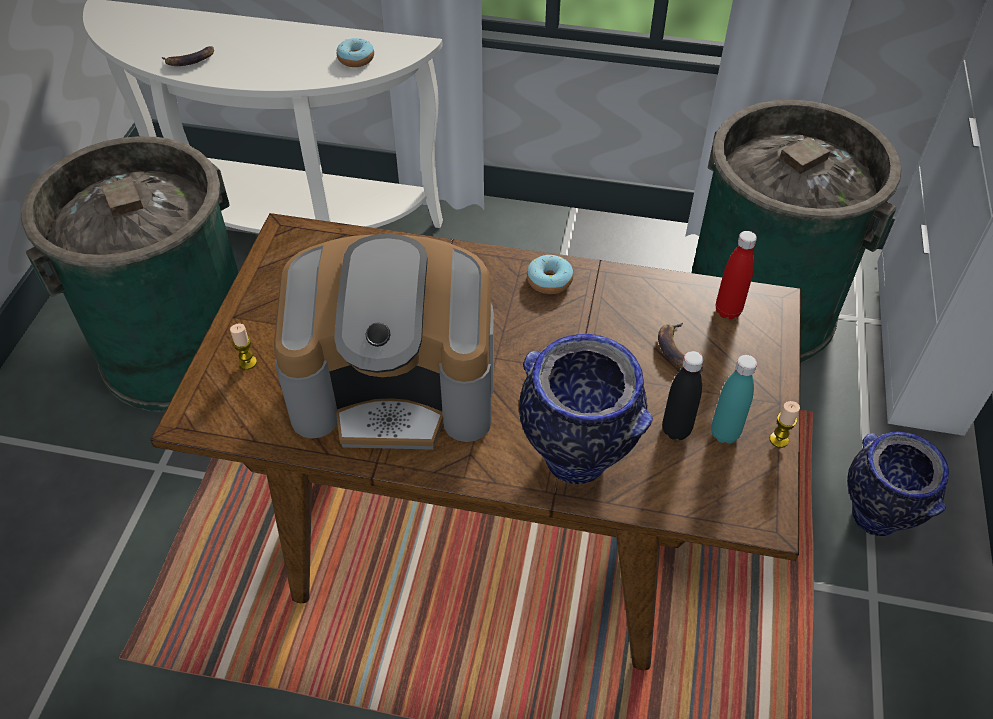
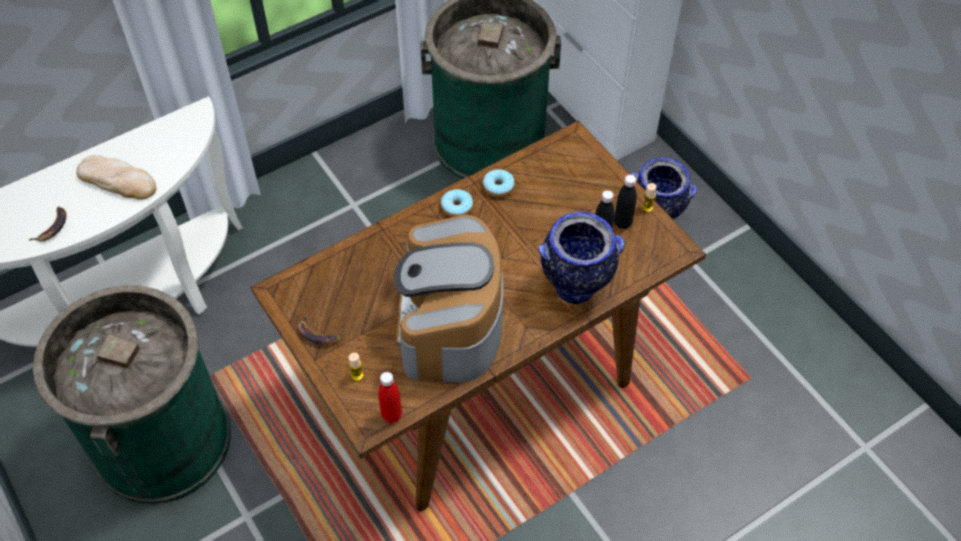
camera: 45 degrees left, 5 degrees up
coffee machine [274,234,494,450] -> coffee machine turned 135 degrees clockwise [394,214,503,382]
donut [337,38,374,67] -> donut moved to [483,169,515,197]
banana [658,322,703,372] -> banana moved to [298,315,342,344]
turquoise bottle [711,355,757,444] -> black bottle [614,175,637,229]
red bottle [716,231,757,319] -> red bottle moved to [378,372,402,424]
none -> bread [76,155,156,200]

